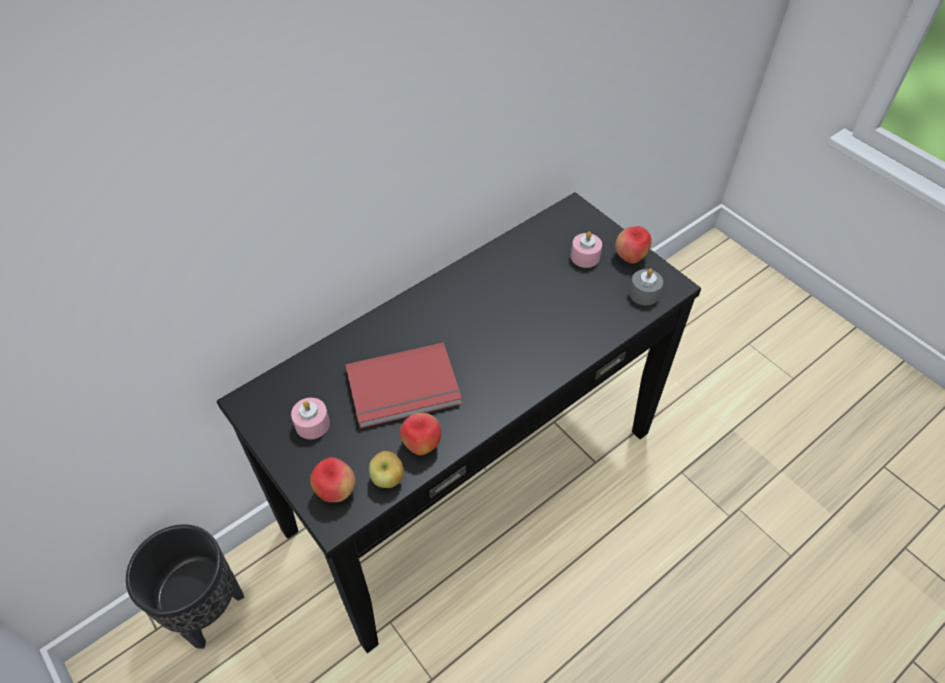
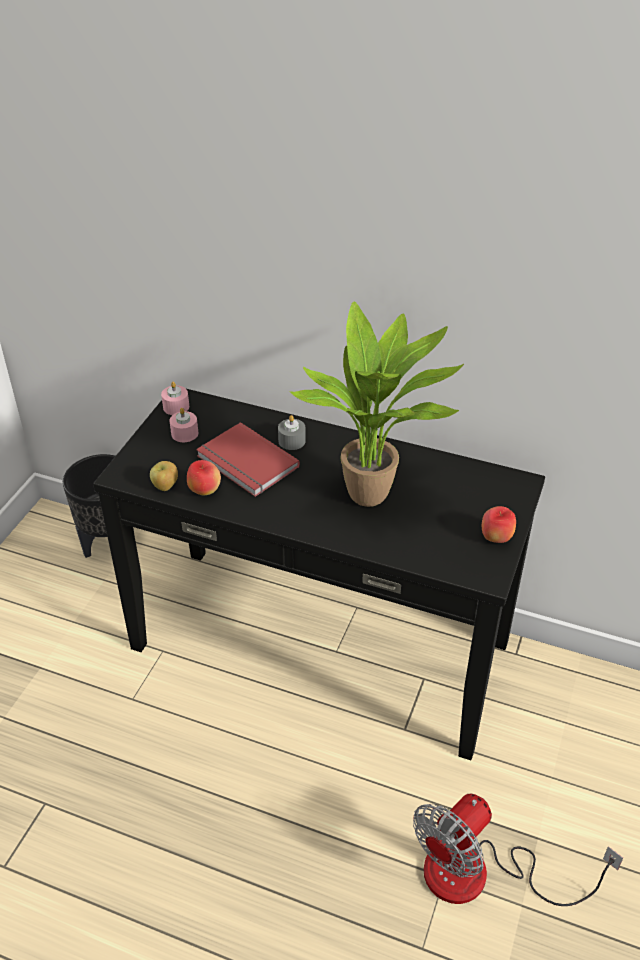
camera: 60 degrees right, 10 degrees down
apple [310,457,356,502] -> none
pink candle [571,231,602,268] -> pink candle moved to [161,382,189,415]
grey candle [629,269,663,305] -> grey candle moved to [278,415,306,450]
none -> potted plant [289,302,464,507]
none -> fan [413,794,623,906]

